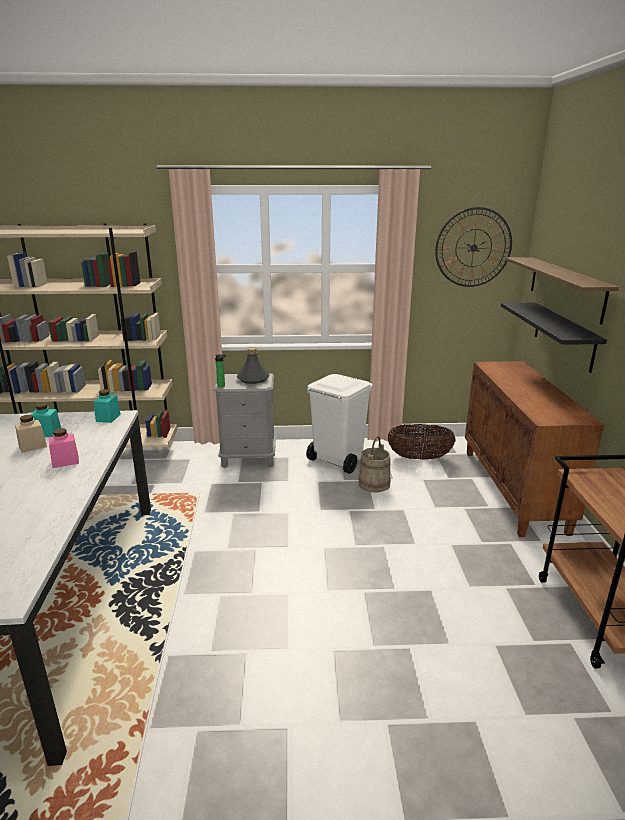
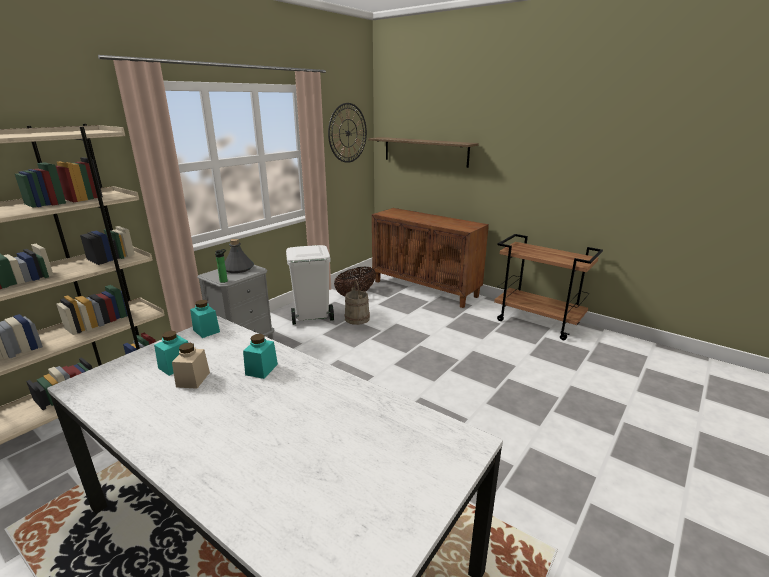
camera: 50 degrees left, 0 degrees up
pink jar [49,428,79,468] -> turquoise jar [243,334,278,379]
black shelf [501,303,607,373] -> none

